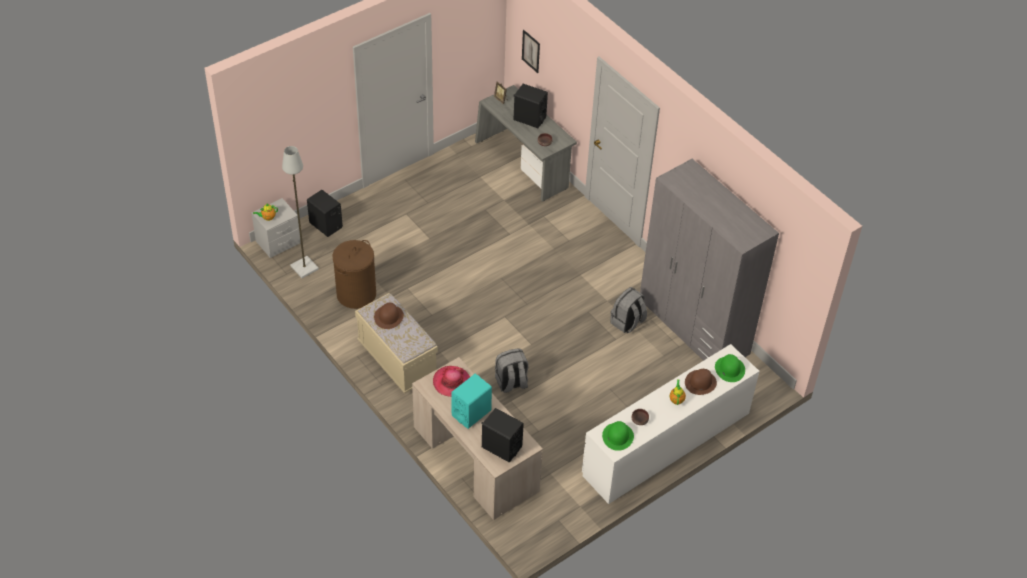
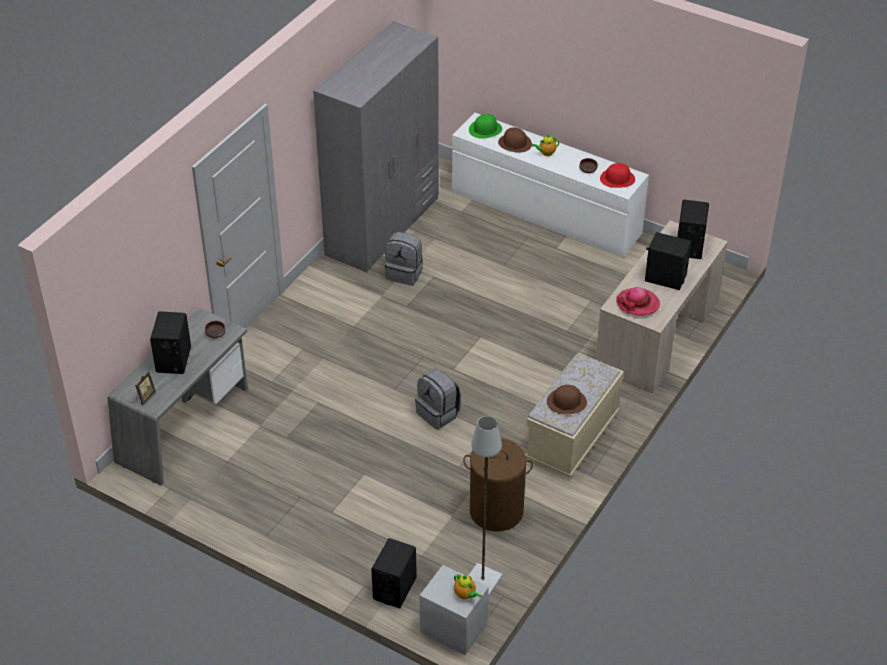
camera: 110 degrees left, 5 degrees down
turquoise speaker [451,374,492,429] -> black speaker [645,232,691,290]
grey backpack [495,348,529,393] -> grey backpack moved to [415,369,461,429]
picture [522,30,540,73] -> none
green hat [602,421,634,451] -> red hat [600,163,635,188]

